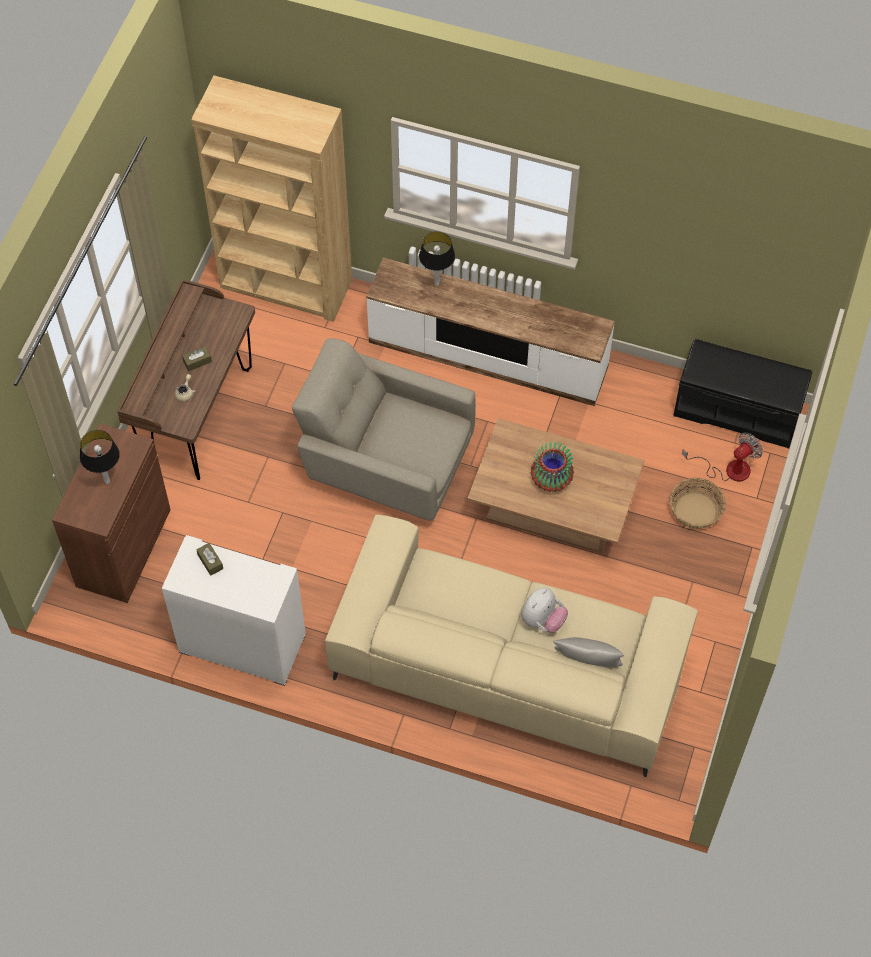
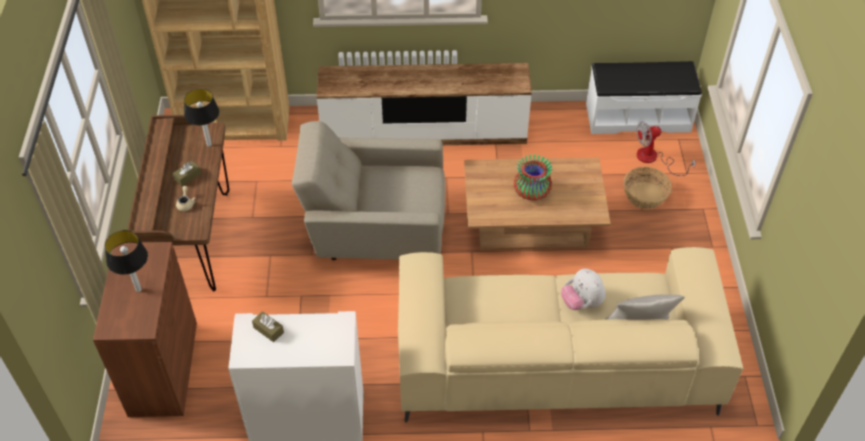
camera: 20 degrees left, 10 degrees down
table lamp [419,231,455,286] -> table lamp moved to [184,88,219,147]
plush toy [521,587,568,633] -> plush toy turned 135 degrees clockwise [561,268,606,310]
black bench [673,339,812,448] -> white bench [586,61,702,134]
fan [682,433,763,482] -> fan turned 135 degrees counterclockwise [637,121,696,176]

